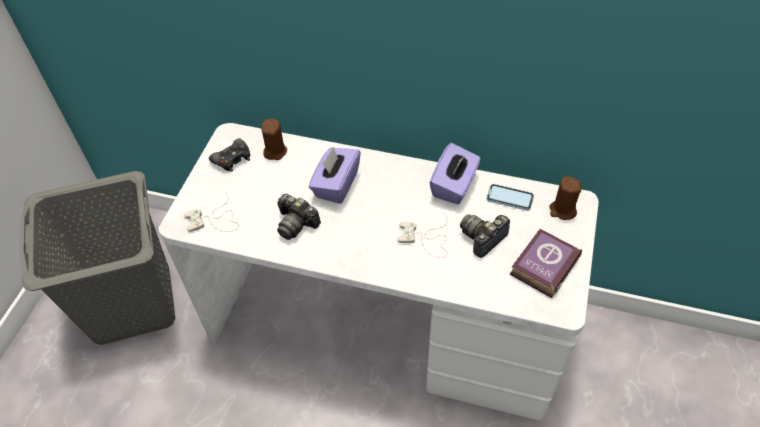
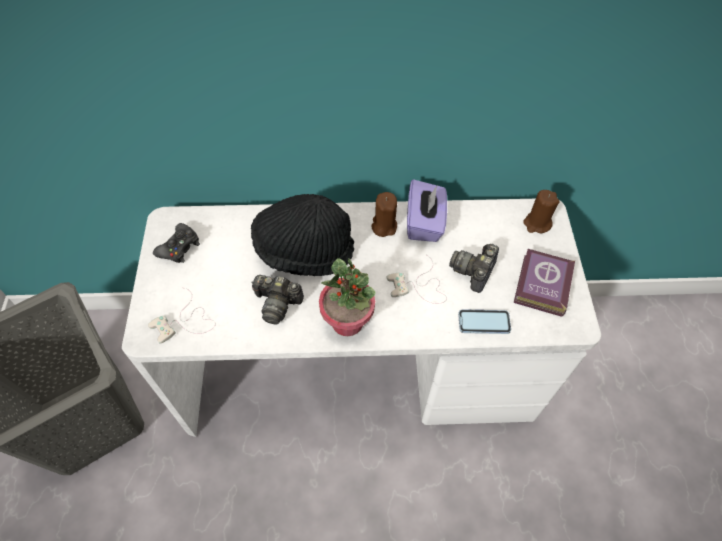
camera: 20 degrees left, 5 degrees up
brown candle [261,118,287,160] -> brown candle moved to [371,192,397,237]
purple tissue box [309,147,361,204] -> black hat [251,194,354,276]
phone [487,184,534,211] -> phone moved to [458,309,511,334]
none -> potted plant [319,258,376,336]

